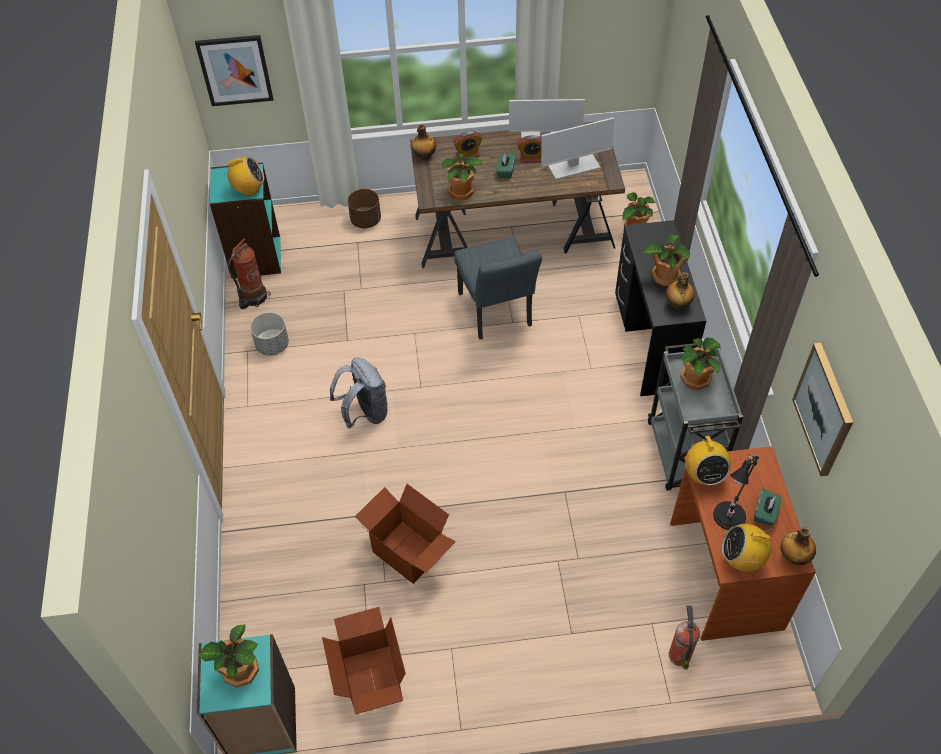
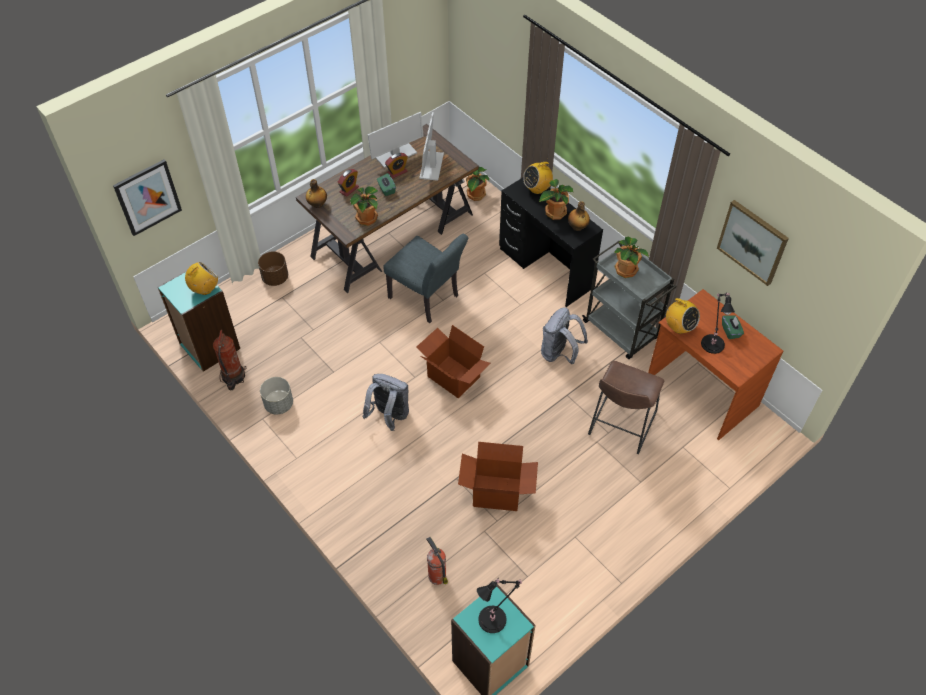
camera: 35 degrees left, 0 degrees up
potted plant [199,624,259,688] -> black table lamp [477,578,522,633]
cardboard box [322,607,406,714] -> cardboard box moved to [416,325,491,398]
monitor [541,118,614,180] -> monitor turned 150 degrees clockwise [419,112,444,181]
fire extinguisher [669,605,700,670] -> fire extinguisher moved to [426,537,448,585]
radio [722,524,774,572] -> radio moved to [523,161,553,194]
bottle [781,527,816,565] -> none
none -> grey backpack [541,308,588,364]
none -> brown stool [588,361,664,454]

